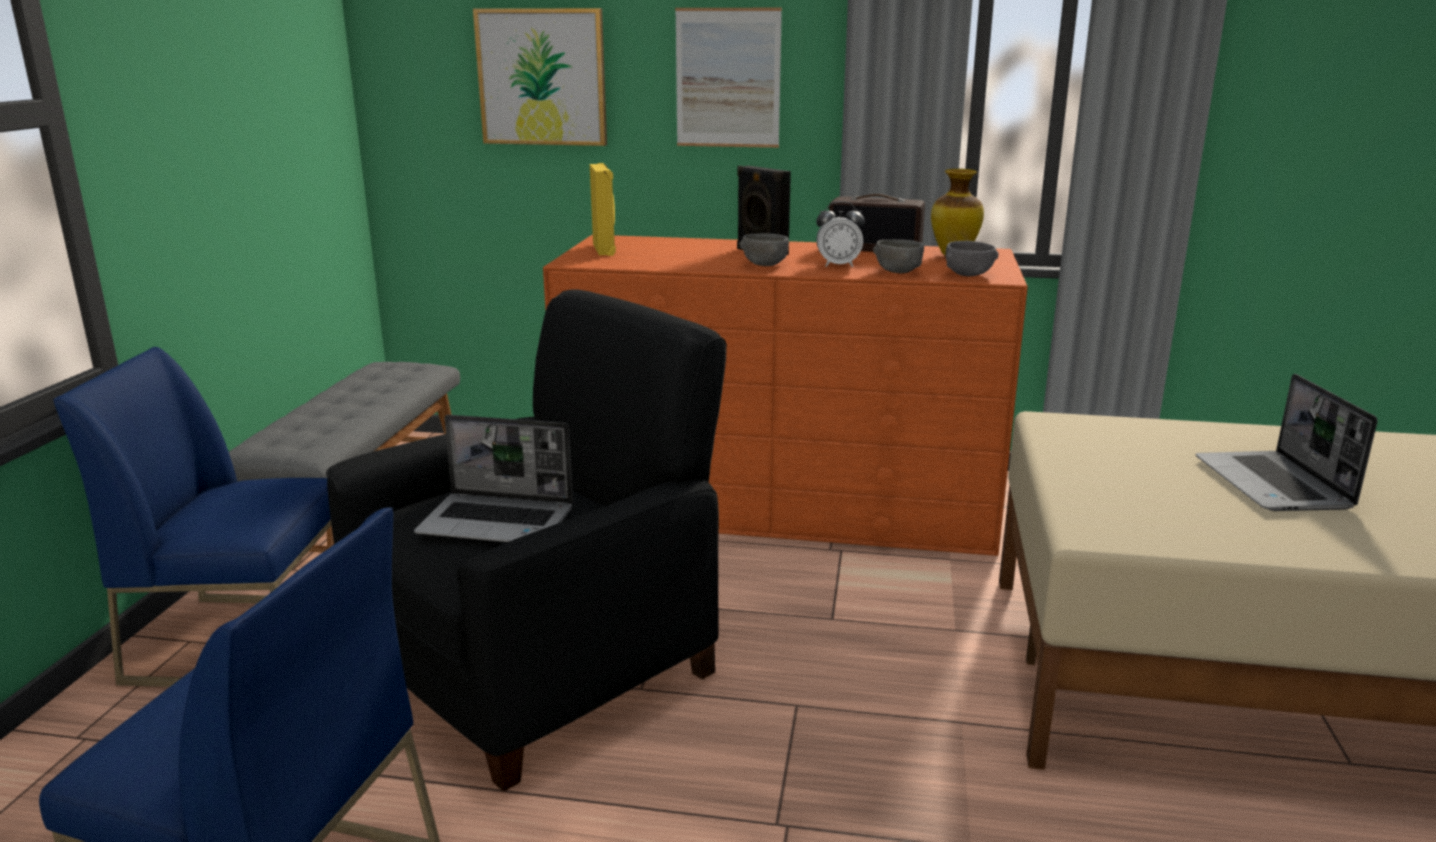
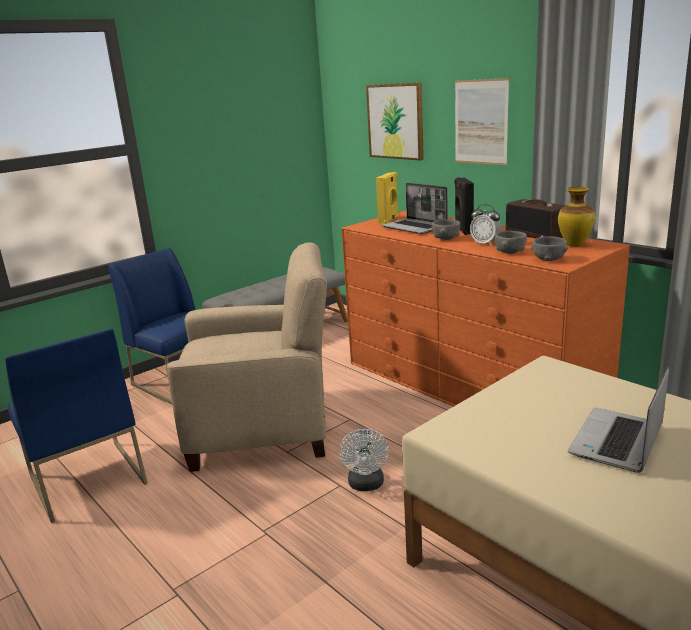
camera: 40 degrees right, 0 degrees up
black armchair [326,289,727,791] -> beige armchair [166,242,327,472]
laptop [414,415,573,542] -> laptop moved to [381,183,448,234]
none -> white fan [339,428,389,491]

